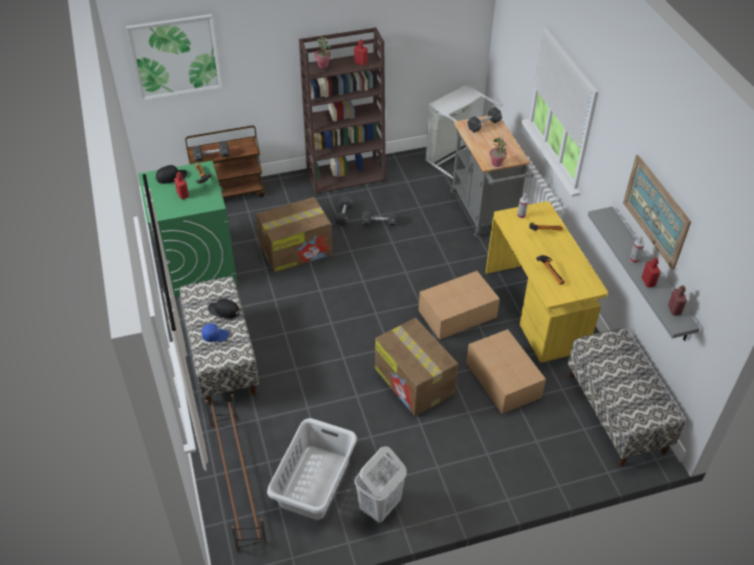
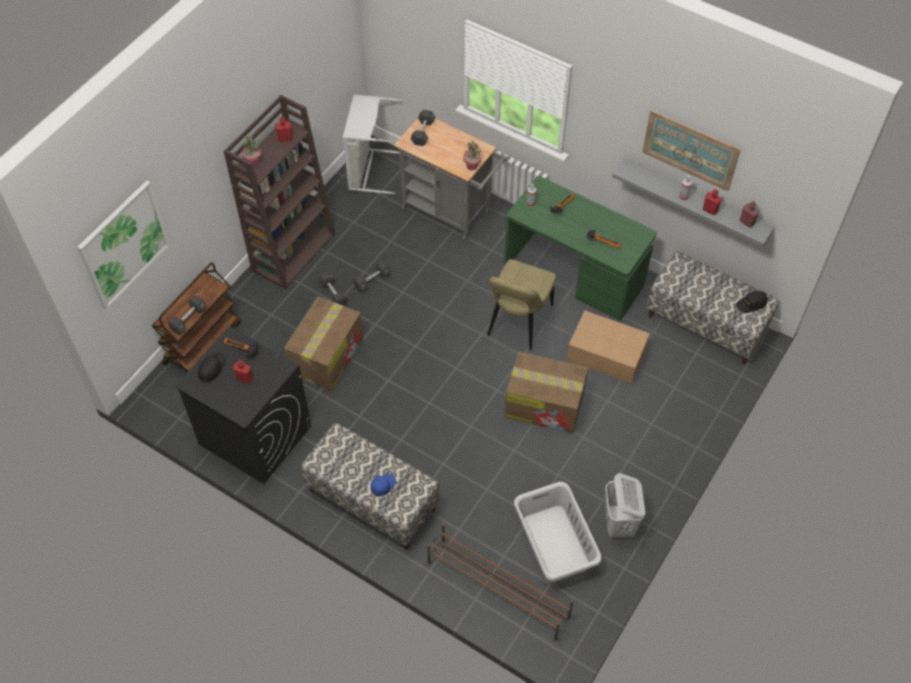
camera: 40 degrees left, 10 degrees up
green washing machine [138,161,237,298] -> black washing machine [175,326,311,484]
black cap [208,298,239,319] -> black cap moved to [736,291,768,313]
cardboard box [419,271,500,340] -> beige chair [487,259,556,350]
yellow desk [486,201,608,362] -> green desk [504,176,657,320]

